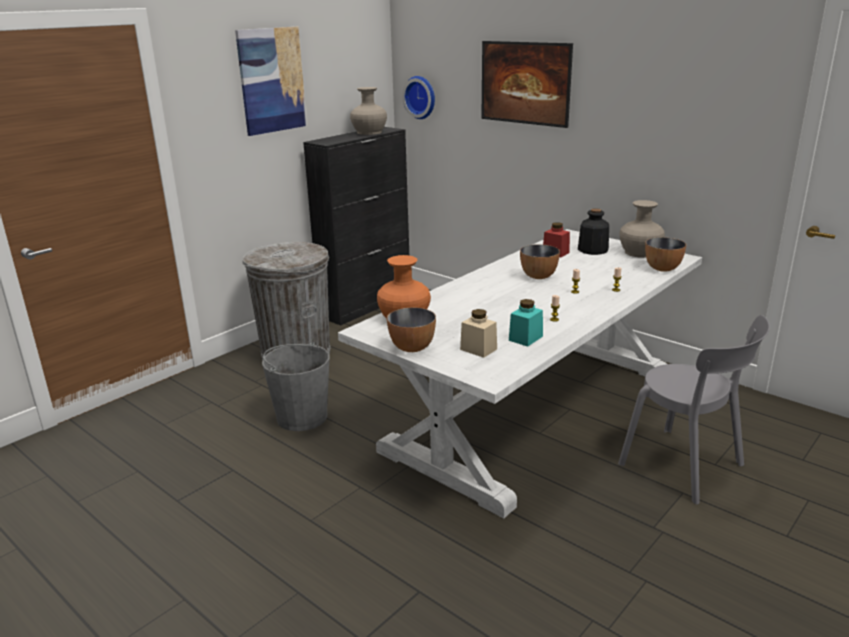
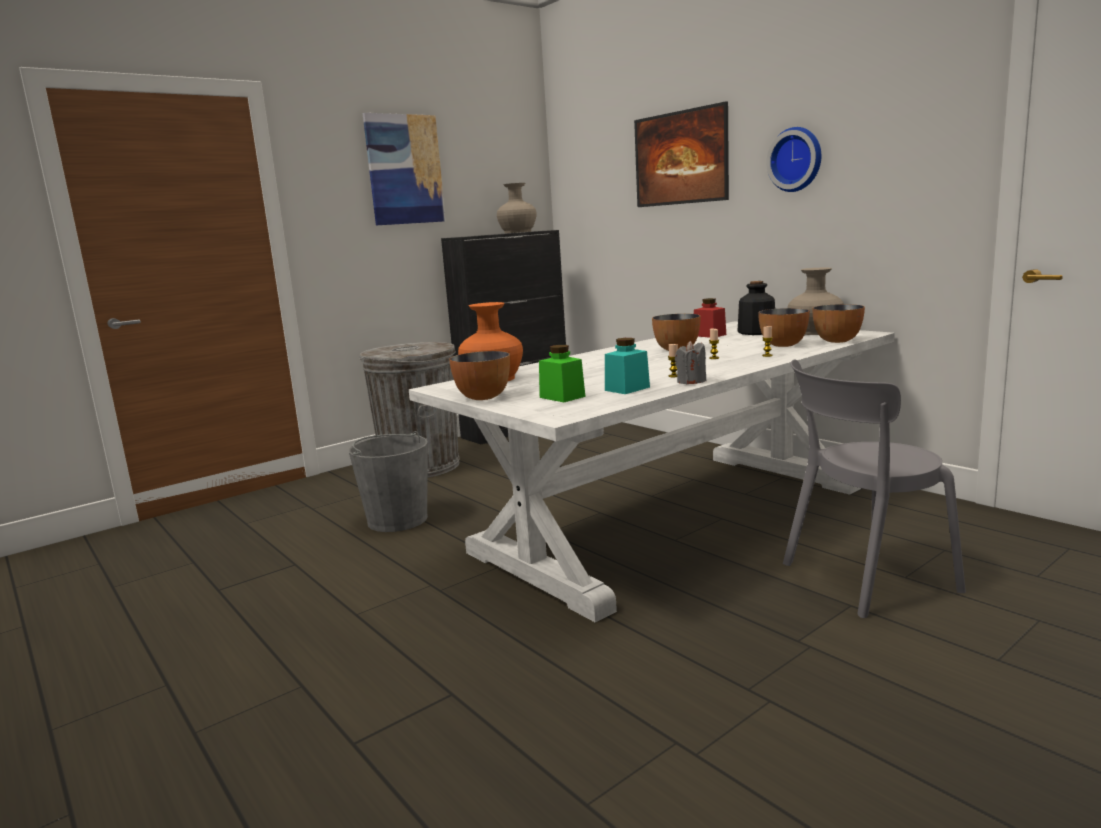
camera: 10 degrees right, 10 degrees down
wall clock [402,76,435,119] -> wall clock moved to [766,127,821,192]
beige jar [460,309,497,358] -> green jar [539,345,586,402]
grey chair [618,315,770,504] -> grey chair turned 105 degrees clockwise [783,359,966,618]
none -> grey candle [675,341,706,384]
none -> bowl [758,308,810,347]

